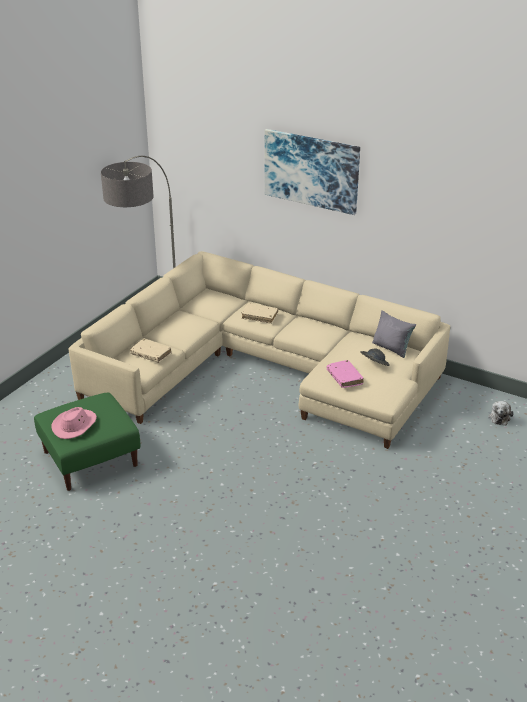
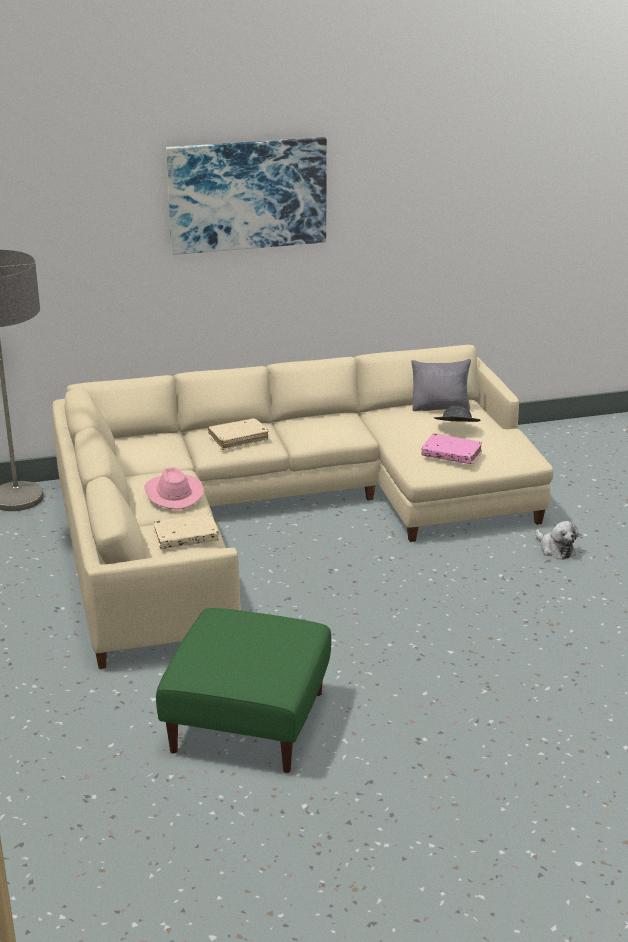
camera: 45 degrees left, 5 degrees down
pink hat [51,407,97,439] -> pink hat moved to [144,468,204,509]
plush toy [488,401,514,425] -> plush toy moved to [535,521,579,560]

